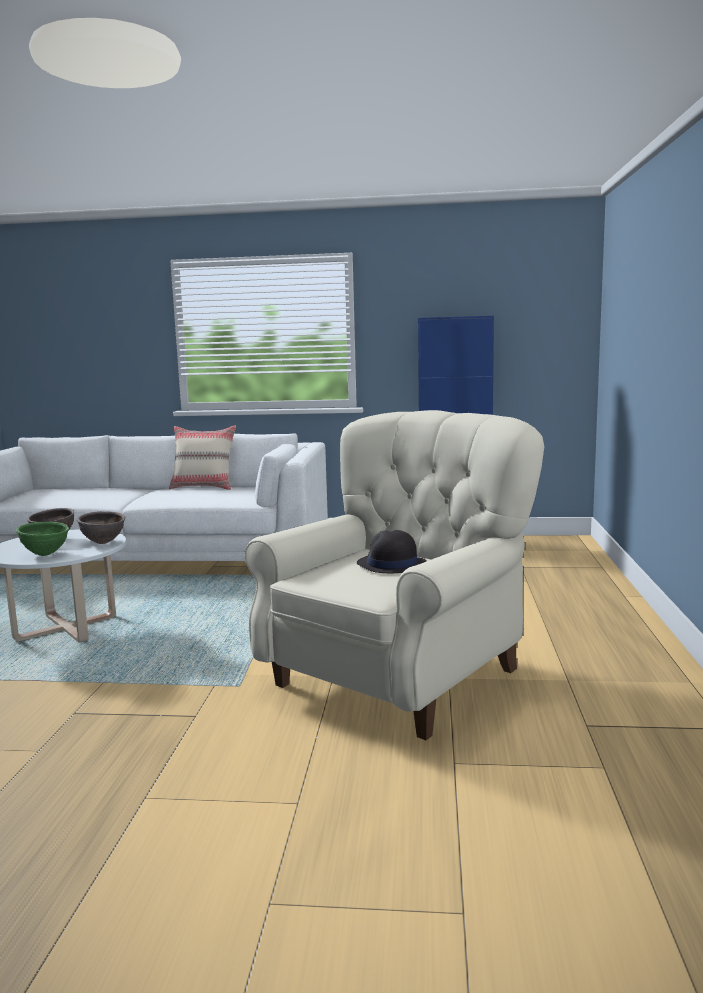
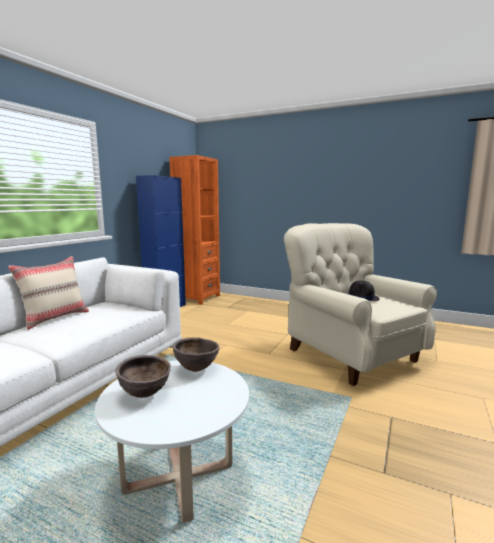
camera: 70 degrees left, 0 degrees up
green bowl [16,522,69,556] -> none
none -> orange bookcase [169,155,220,305]

